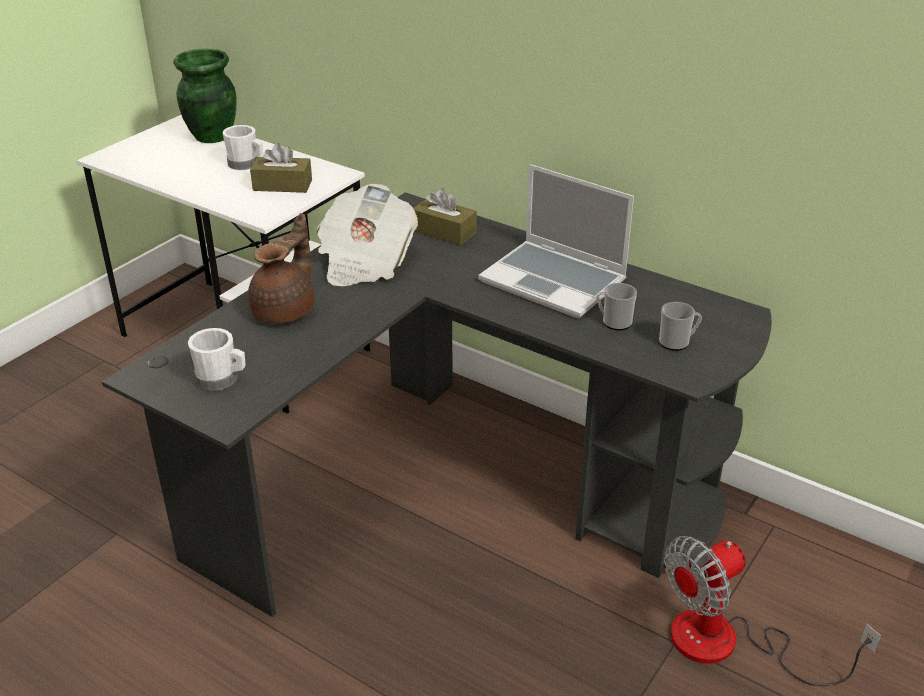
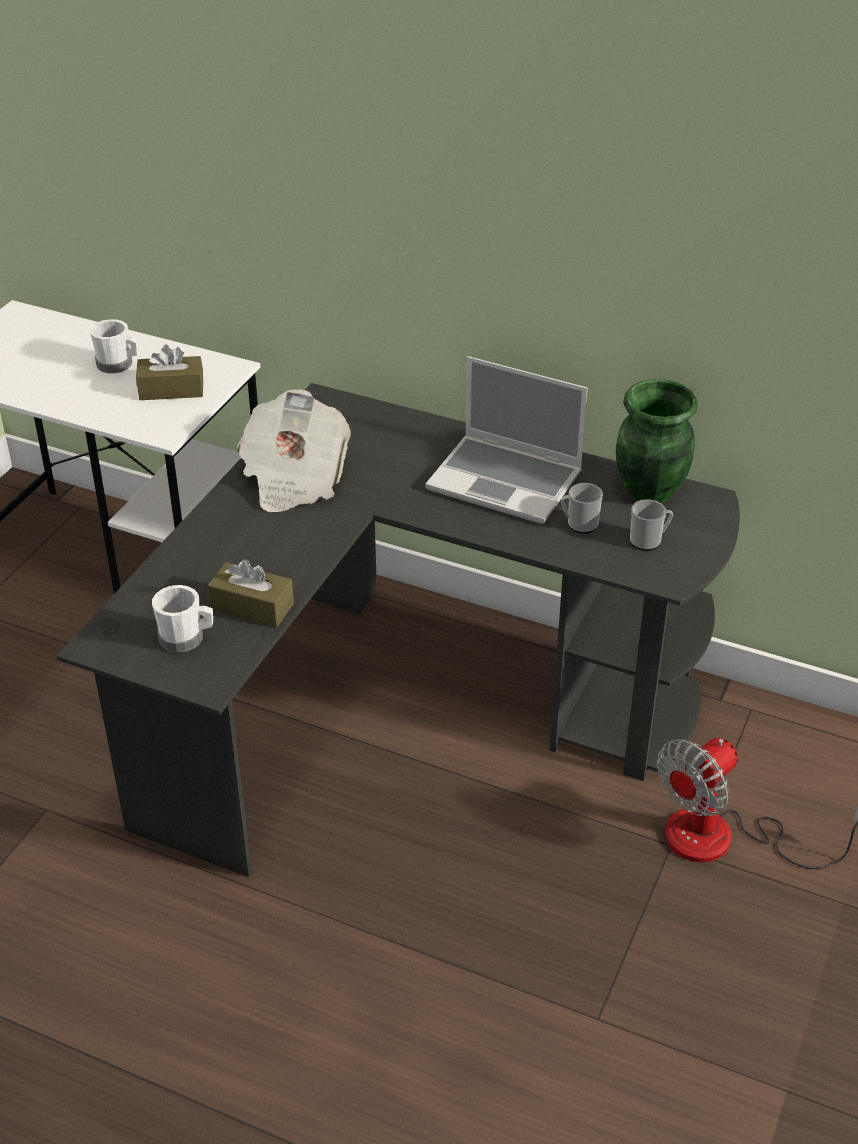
camera: 10 degrees left, 5 degrees up
green vase [173,49,237,143] -> green vase moved to [616,379,698,503]
brown teapot [248,213,315,323] -> none
brown tissue box [413,188,477,246] -> brown tissue box moved to [208,559,294,627]

